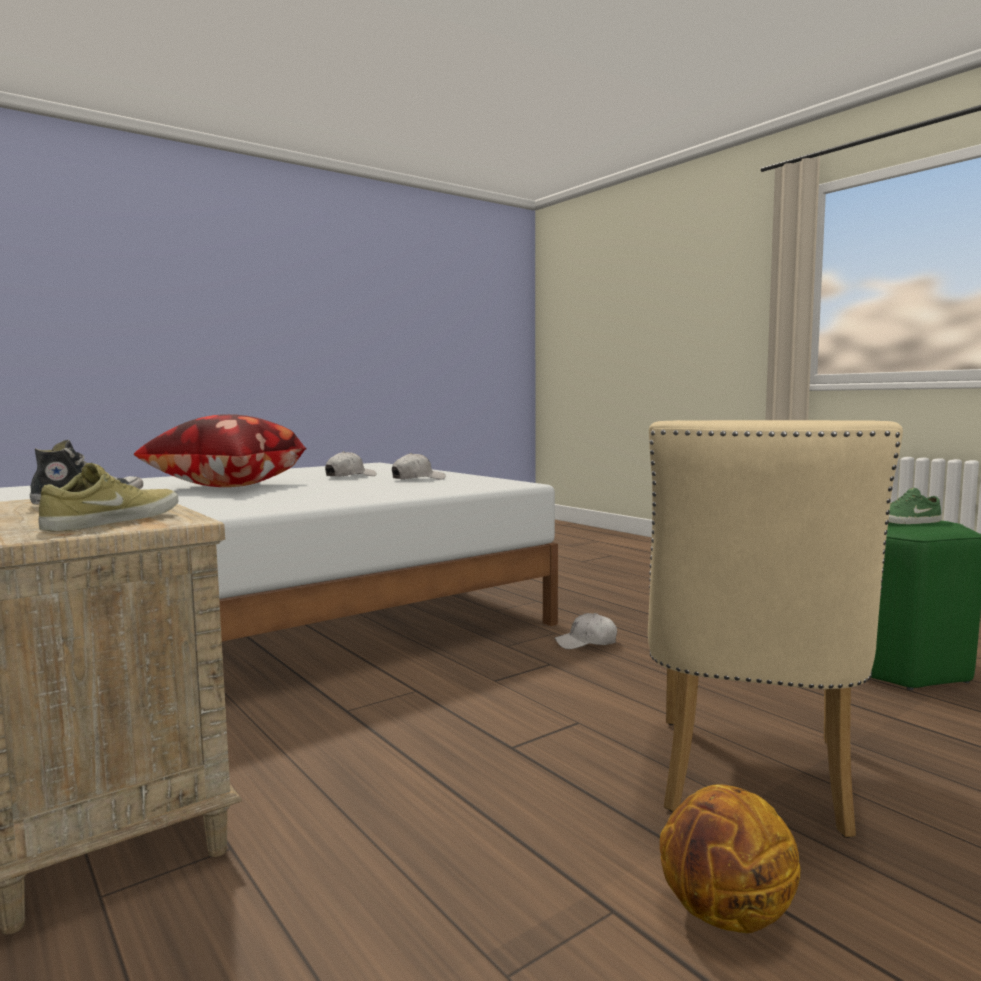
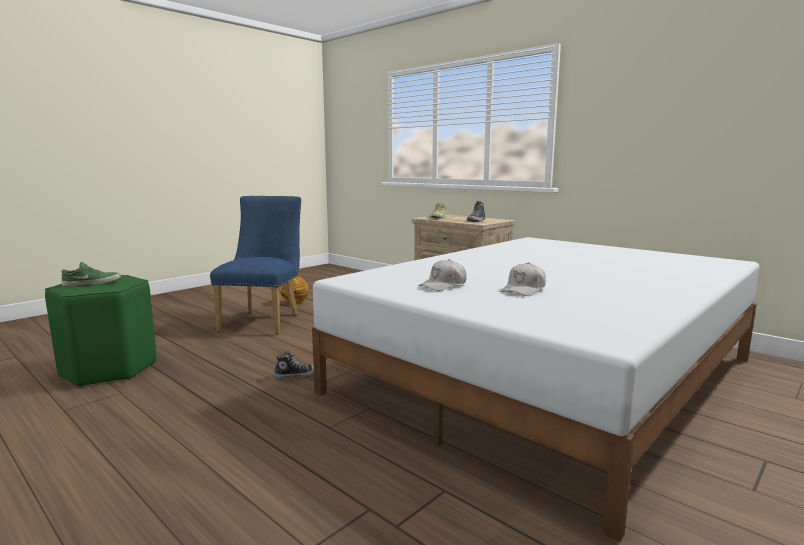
camera: 170 degrees right, 5 degrees up
pillow [134,414,307,487] -> none
white cap [555,613,617,649] -> shoe [274,350,314,378]
beige chair [648,420,903,838] -> blue chair [210,196,301,334]

